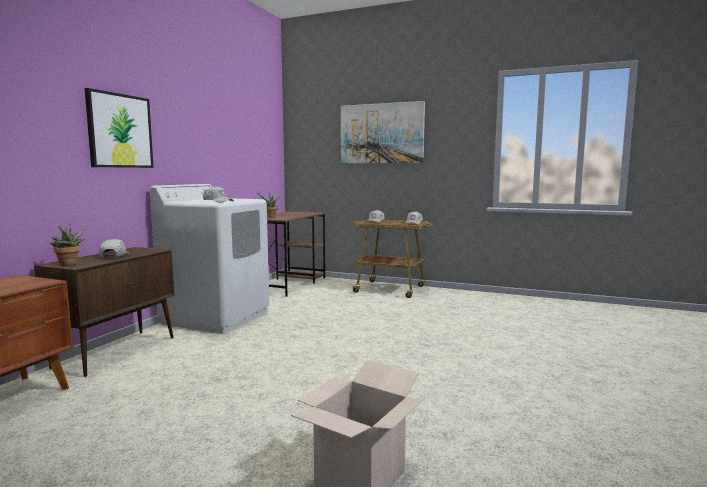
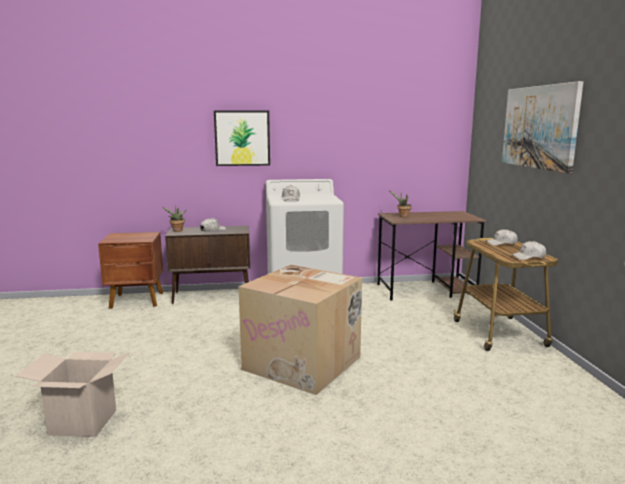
camera: 60 degrees right, 5 degrees up
none -> cardboard box [238,265,362,395]

